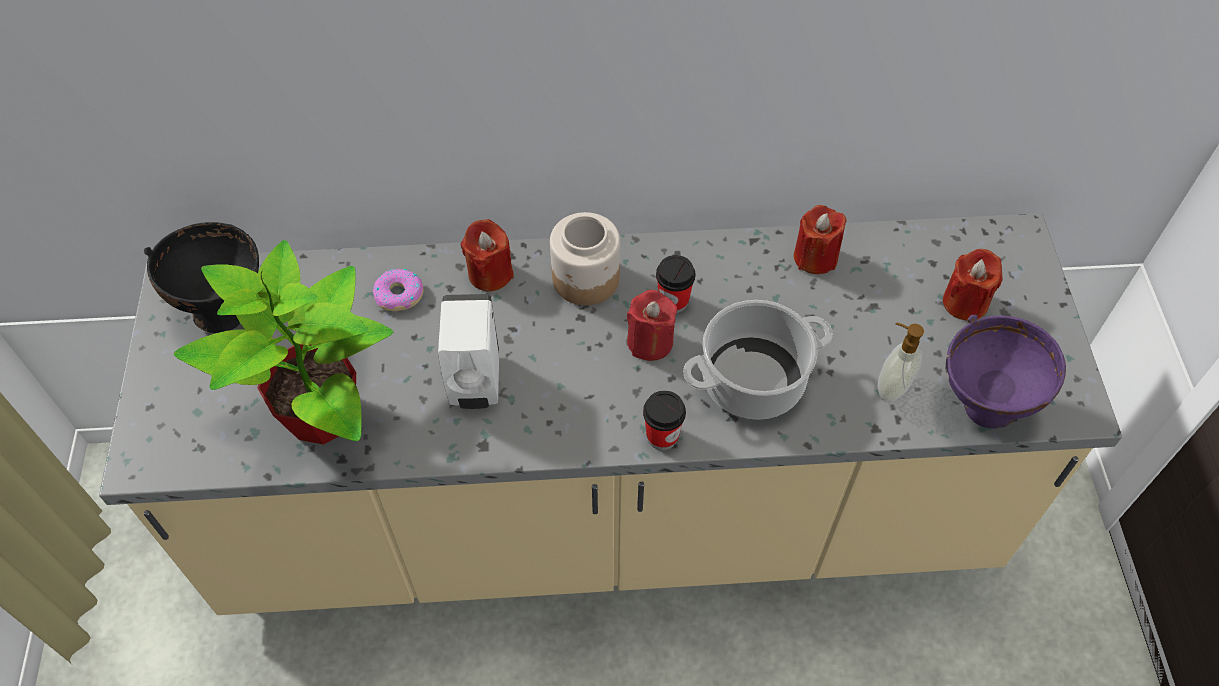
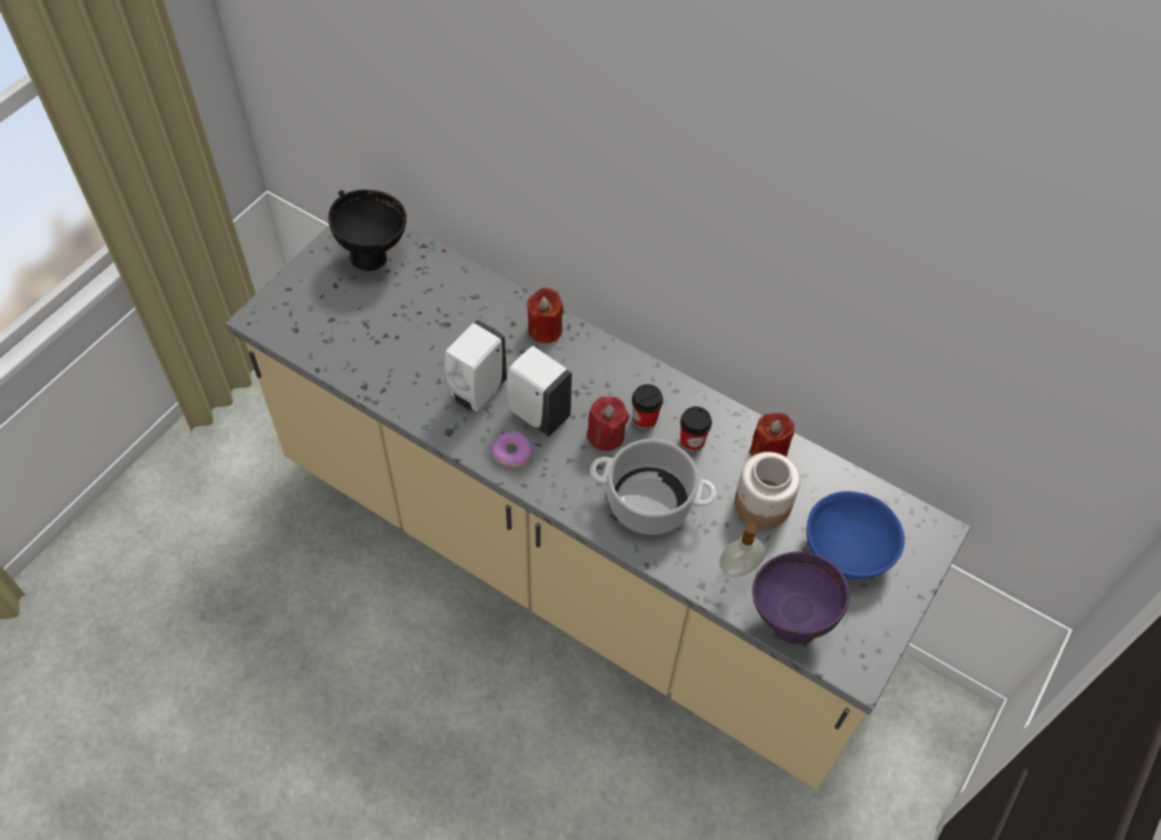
camera: 35 degrees right, 0 degrees up
potted plant [174,240,393,445] -> none
donut [373,269,423,311] -> donut moved to [491,431,533,467]
jar [550,212,620,305] -> jar moved to [735,452,801,529]
cup [643,390,686,450] -> cup moved to [680,406,712,452]
red candle [943,249,1003,320] -> blue bowl [806,491,905,579]
none -> white soap dispenser [507,346,572,436]

